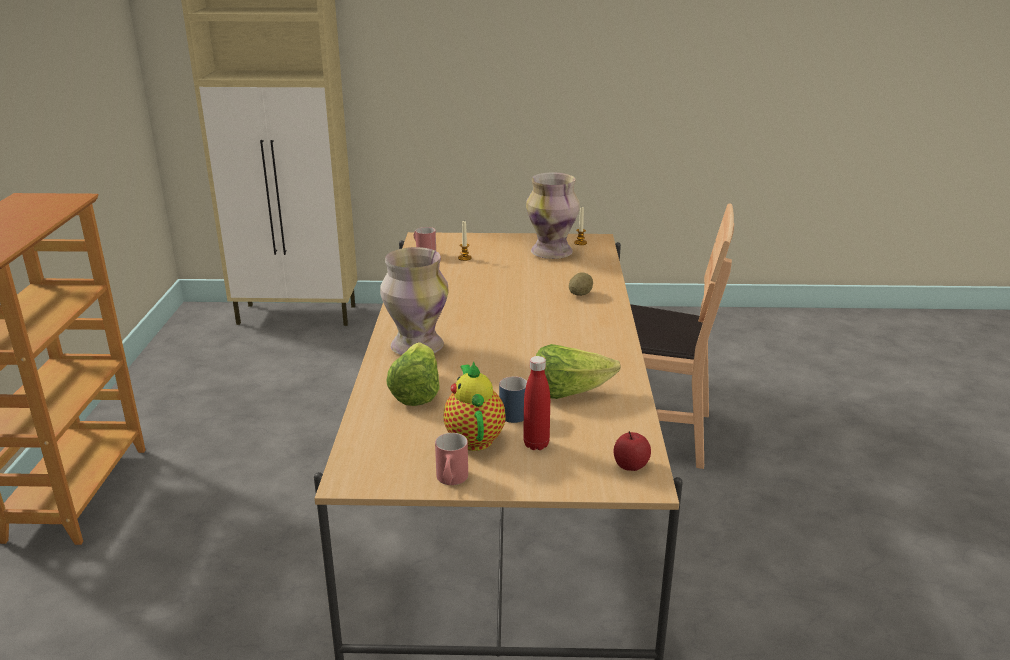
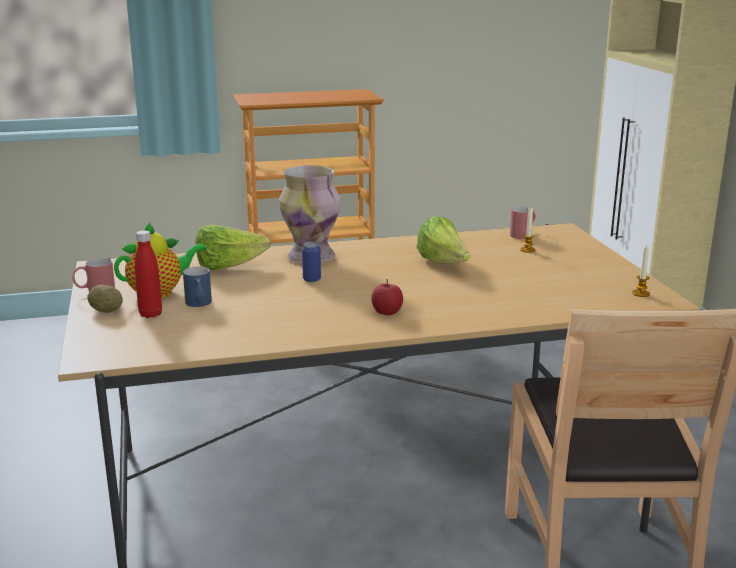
camera: 75 degrees right, 5 degrees down
vase [526,172,580,259] -> none
lettuce [536,344,621,399] -> lettuce moved to [416,216,470,264]
potato [569,273,593,296] -> potato moved to [87,285,123,313]
apple [614,431,651,471] -> apple moved to [371,279,403,315]
none -> can [302,242,321,282]

